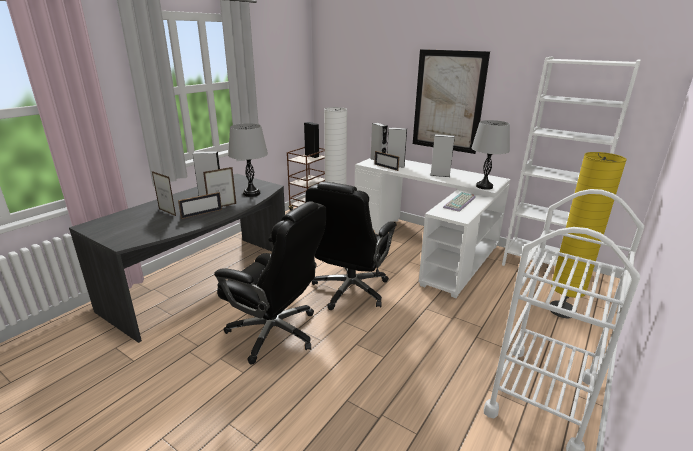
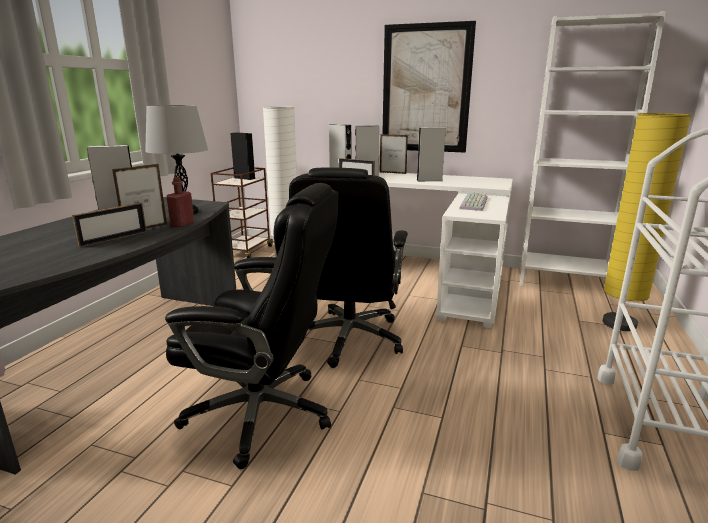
camera: 15 degrees left, 5 degrees down
picture frame [152,171,176,216] -> picture frame moved to [380,134,408,174]
grey table lamp [472,120,510,190] -> none
none -> red bottle [166,177,194,227]

